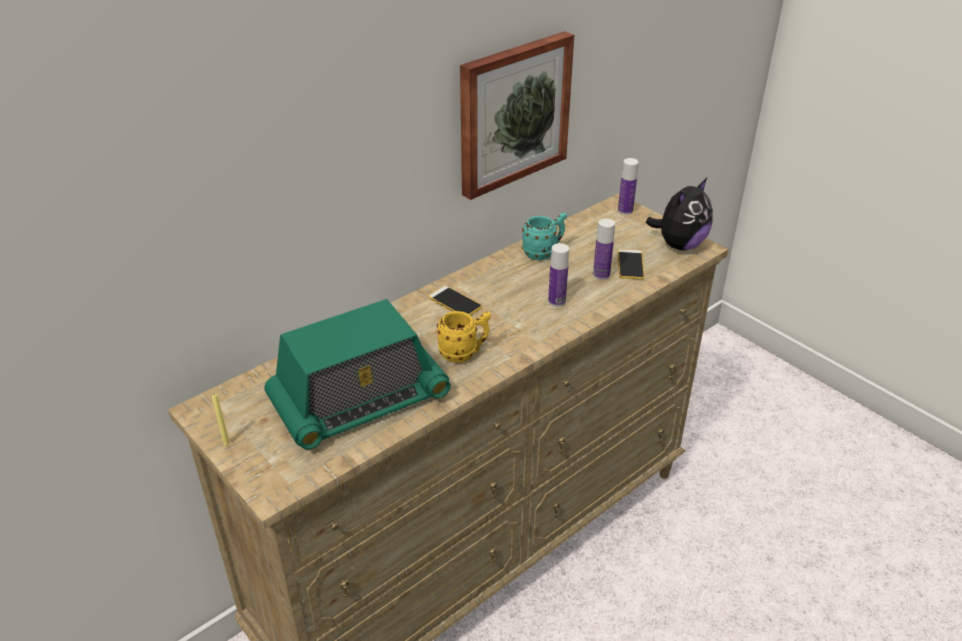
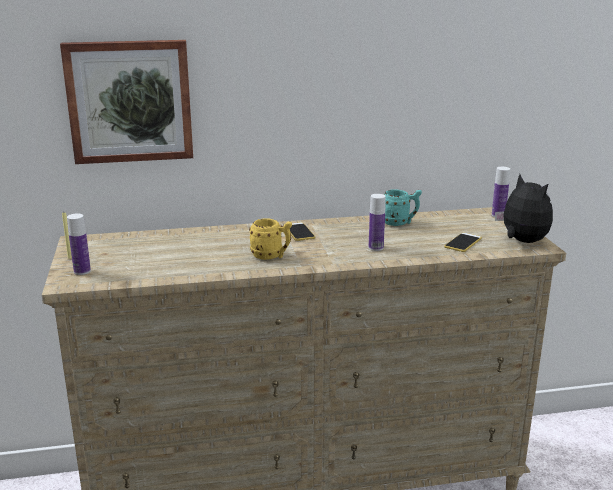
camera: 30 degrees right, 15 degrees down
radio [264,299,451,450] -> none
picture [460,31,574,200] -> picture moved to [60,40,193,164]
bottle [593,219,615,280] -> bottle moved to [67,213,91,275]
plush toy [646,178,713,250] -> plush toy turned 105 degrees counterclockwise [495,174,553,243]

